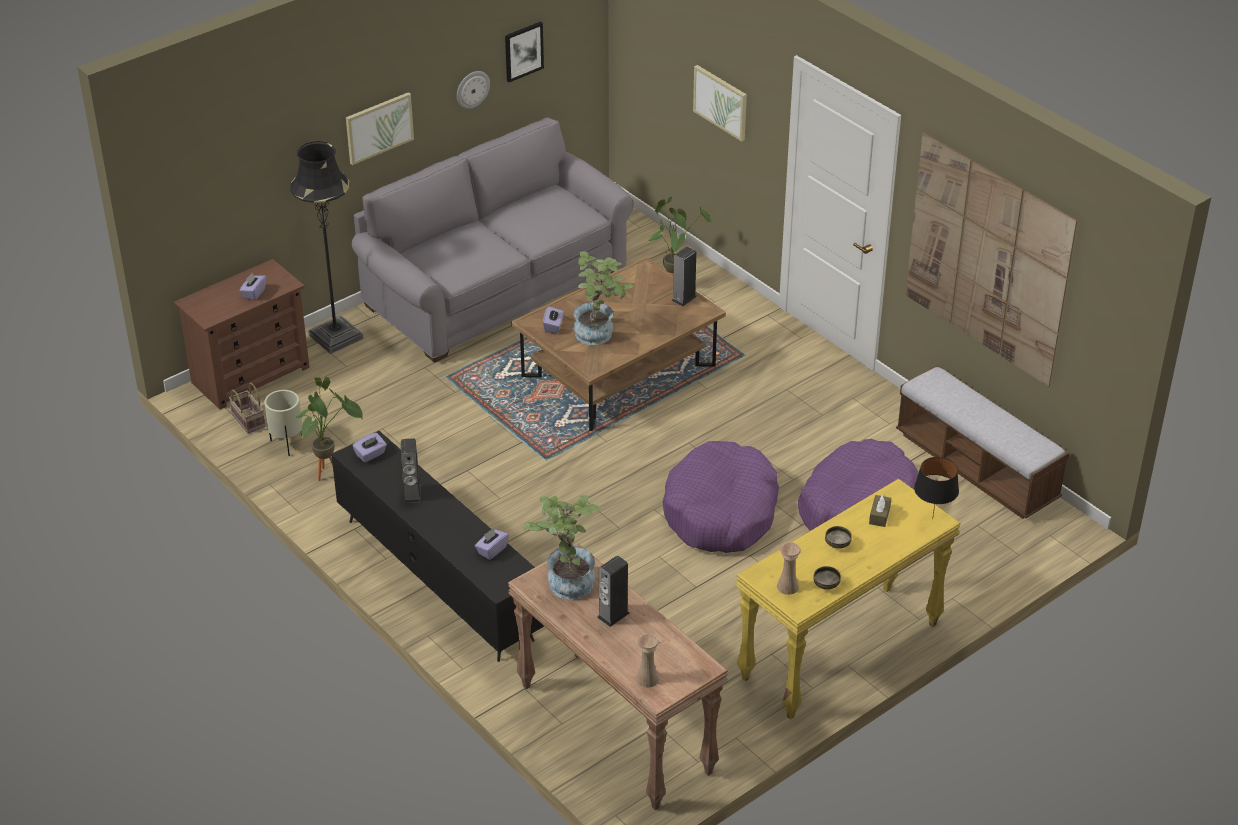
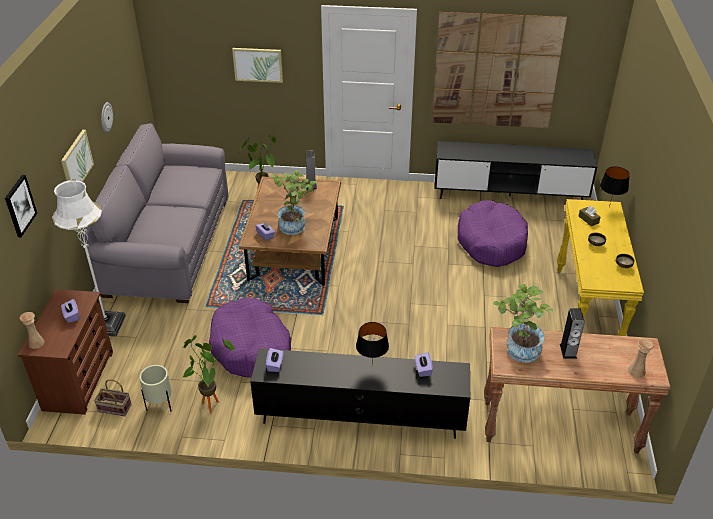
camera: 45 degrees left, 0 degrees up
black floor lamp [290,141,364,354] -> white floor lamp [52,180,126,337]
speaker [401,439,421,503] -> none
picture [505,22,544,82] -> picture moved to [5,175,37,237]
purple dog bed [663,441,779,553] -> purple dog bed moved to [209,298,291,378]
beige vase [777,542,801,595] -> beige vase moved to [20,312,45,349]
bench [896,365,1069,519] -> black tv stand [435,141,597,200]
none -> black table lamp [356,322,389,358]

